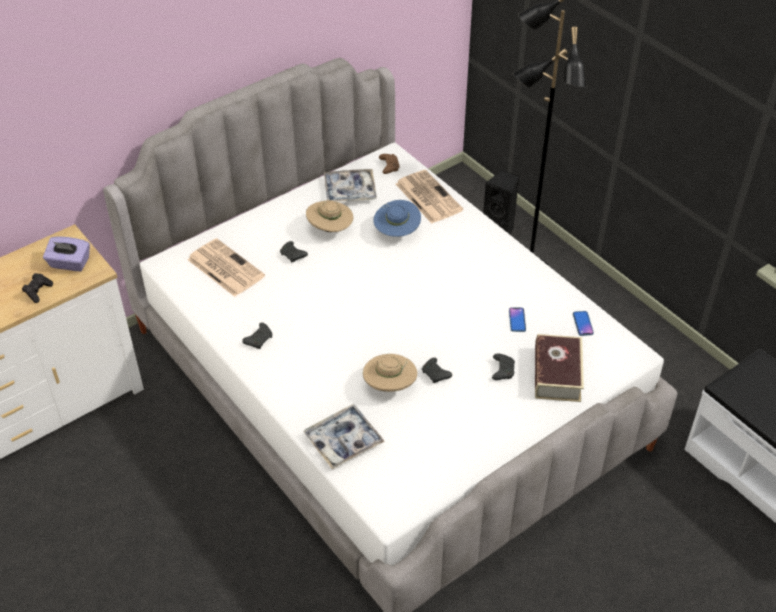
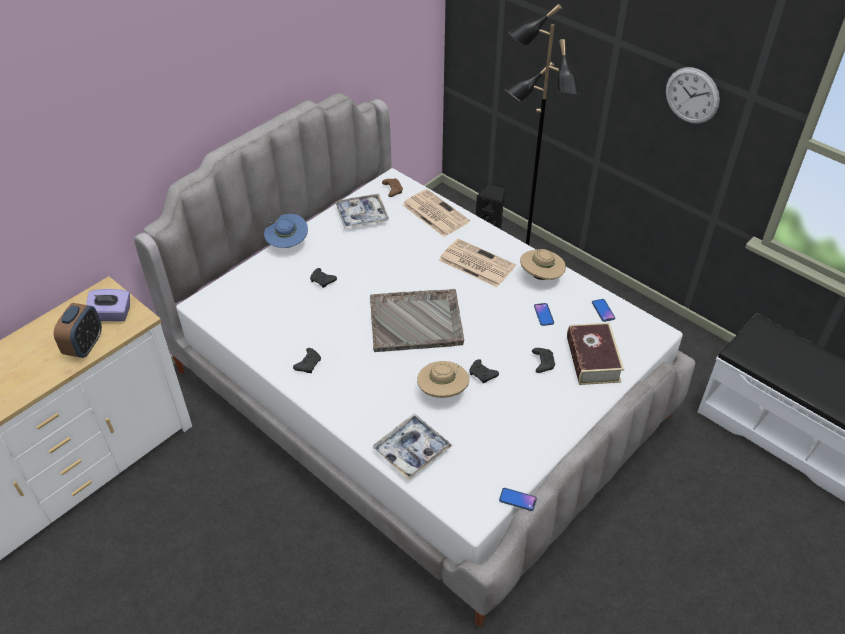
camera: 10 degrees left, 0 degrees up
black game controller [22,273,53,303] -> alarm clock [54,303,102,358]
newspaper [187,238,265,297] -> newspaper moved to [439,239,516,287]
beige hat [306,200,353,232] -> beige hat moved to [520,249,566,280]
blue hat [373,200,421,237] -> blue hat moved to [264,214,308,248]
none -> grey tray [370,289,464,352]
none -> phone [499,488,537,511]
none -> wall clock [666,67,720,124]

